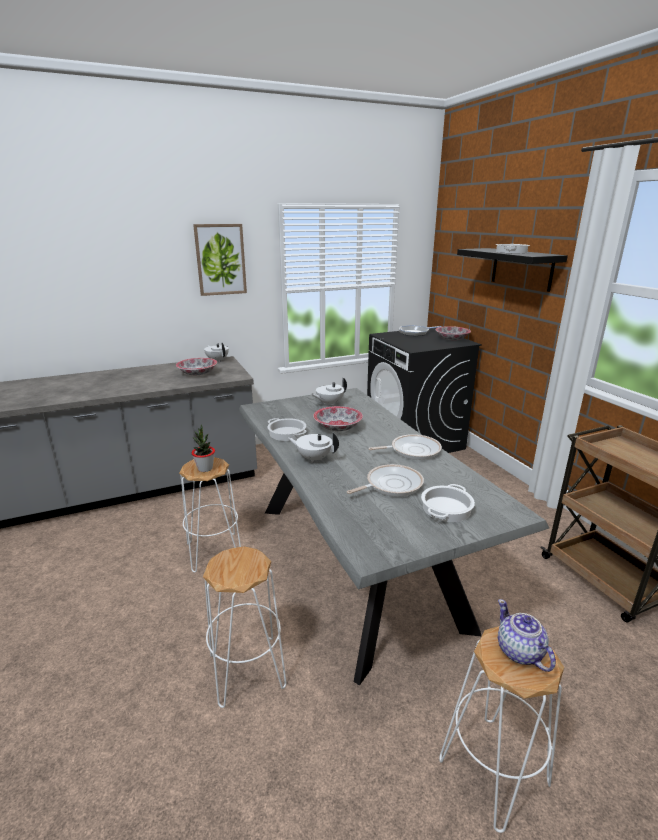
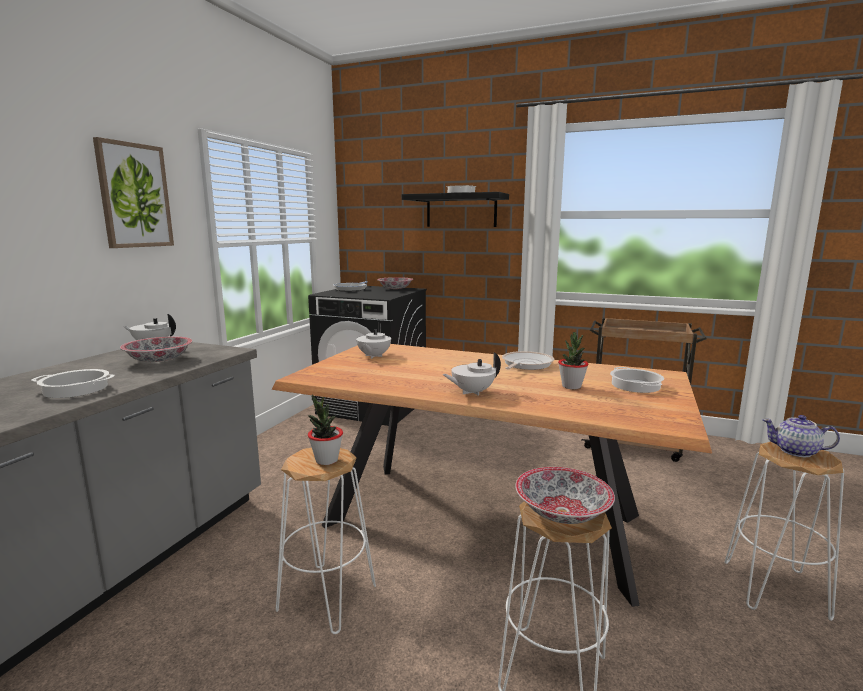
camera: 45 degrees left, 10 degrees down
grey dining table [238,388,549,686] -> brown dining table [272,344,712,607]
cooking pot [267,418,307,441] -> cooking pot moved to [31,369,115,398]
bowl [313,406,363,431] -> bowl moved to [515,467,615,524]
frying pan [347,464,424,497] -> potted plant [558,332,589,389]

